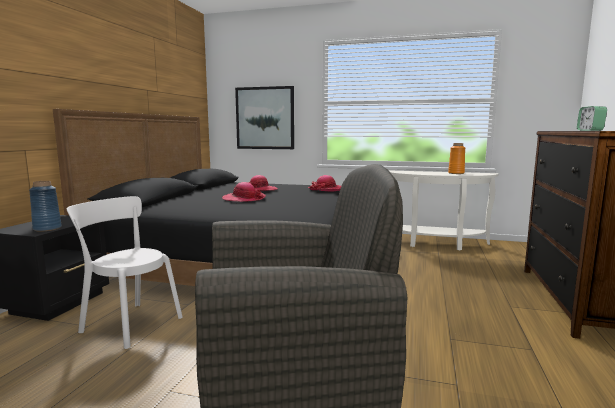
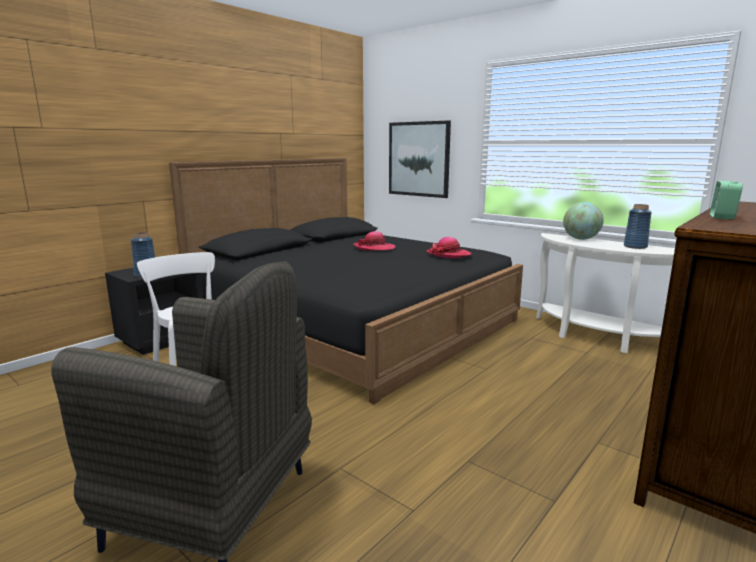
camera: 25 degrees right, 5 degrees up
hat [222,182,266,202] -> none
orange vase [448,143,465,174] -> blue vase [624,204,651,249]
none -> globe [563,202,604,240]

